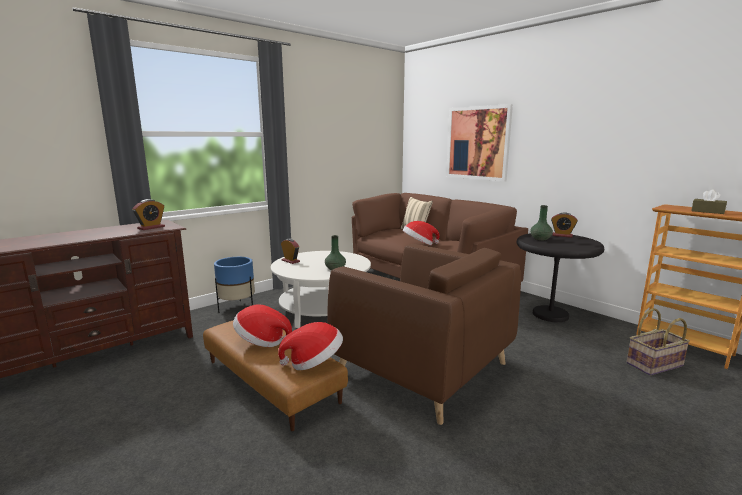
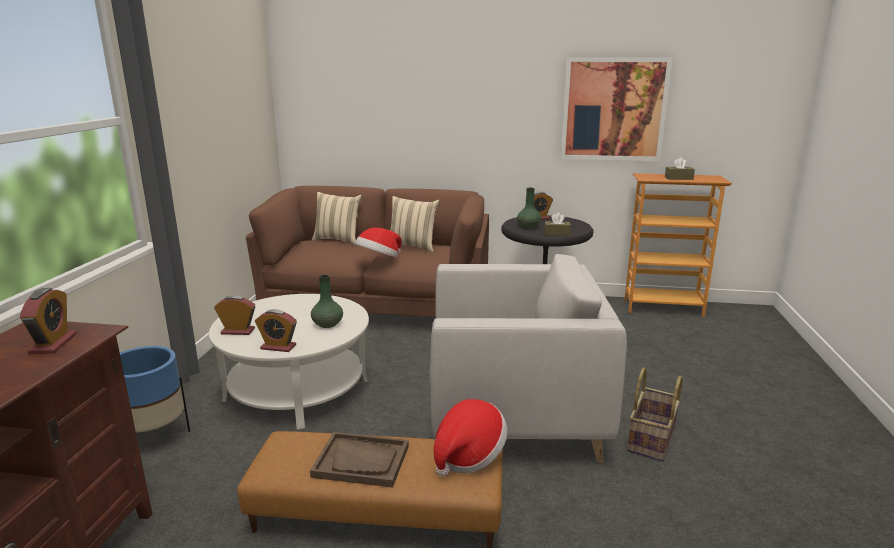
camera: 40 degrees left, 5 degrees up
hat [233,304,292,347] -> brown tray [310,432,409,488]
brown armchair [327,244,521,425] -> grey armchair [430,254,627,463]
picture [446,104,513,182] -> picture moved to [561,57,672,161]
basket [627,308,690,375] -> basket moved to [627,368,682,461]
none -> alarm clock [255,309,297,352]
none -> beige pillow [390,196,439,252]
none -> brown tissue box [544,213,571,236]

